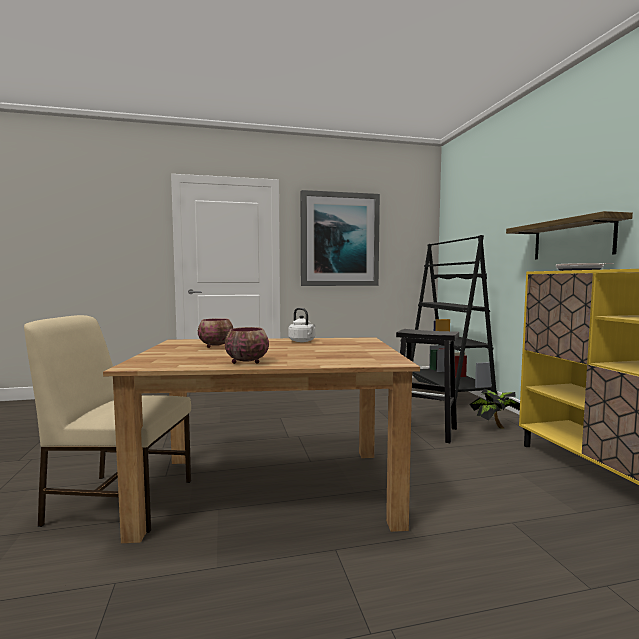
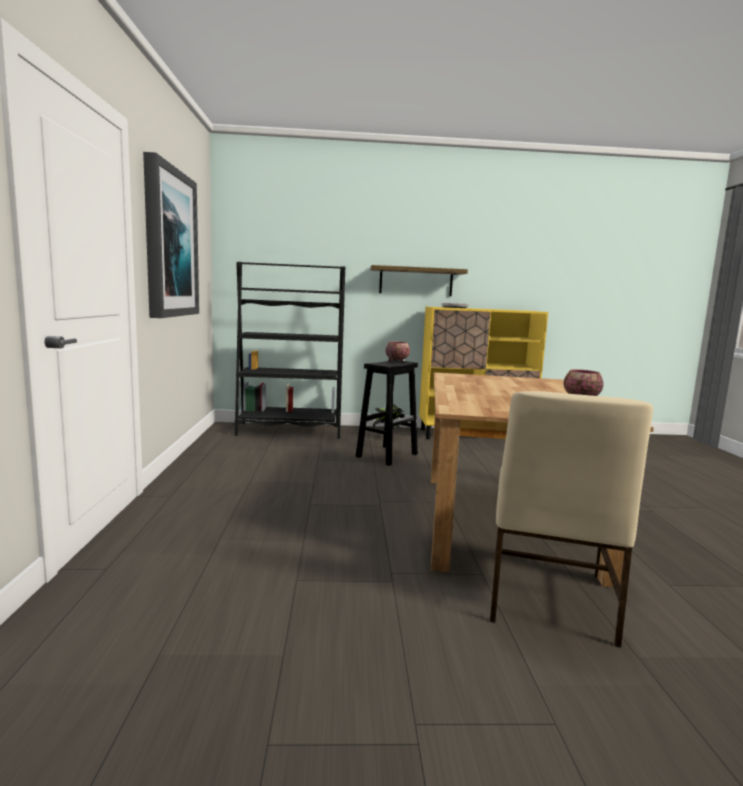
camera: 80 degrees left, 5 degrees up
bowl [198,318,233,348] -> bowl moved to [386,342,410,362]
white kettle [288,308,315,342] -> none

